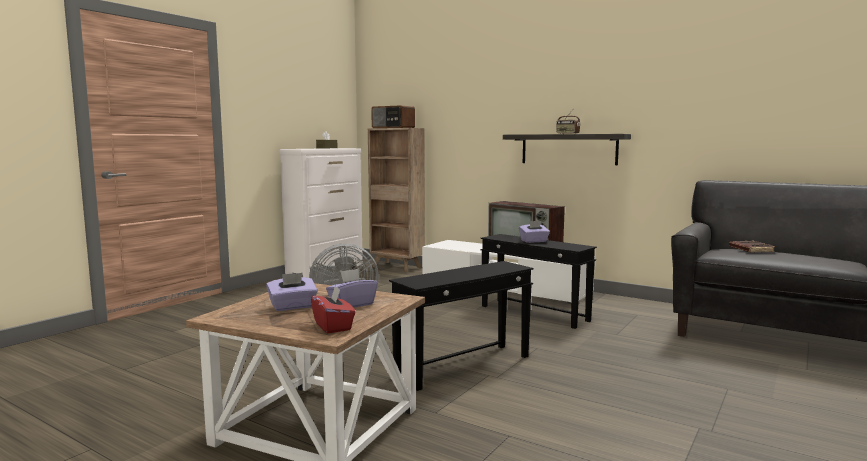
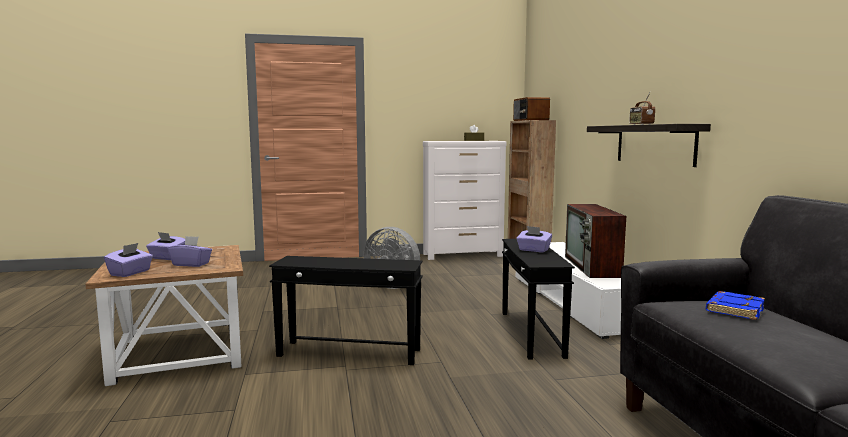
camera: 45 degrees right, 0 degrees up
red tissue box [311,285,356,333] -> purple tissue box [104,243,153,277]
brown book [729,240,775,253] -> blue book [706,291,765,320]

